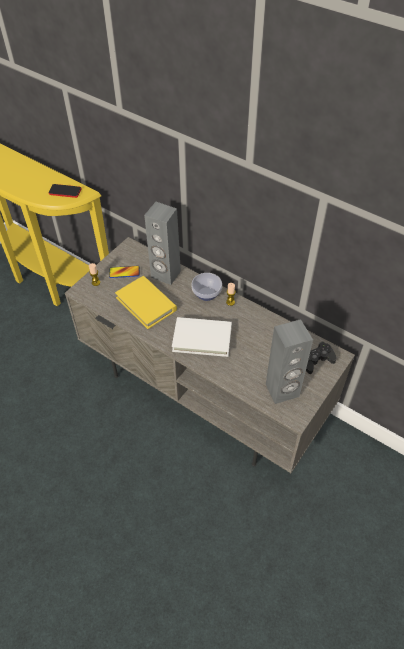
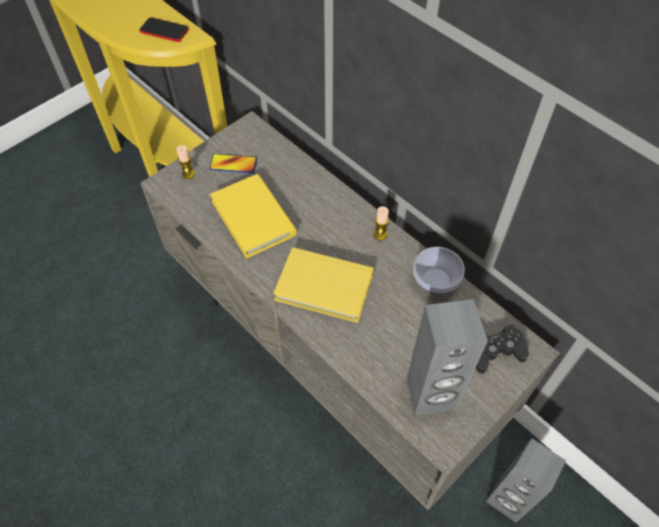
camera: 10 degrees right, 5 degrees up
grey speaker [144,202,181,285] -> grey speaker moved to [486,438,566,523]
white book [172,317,232,357] -> yellow book [273,247,374,323]
bowl [191,273,222,301] -> bowl moved to [413,247,465,294]

